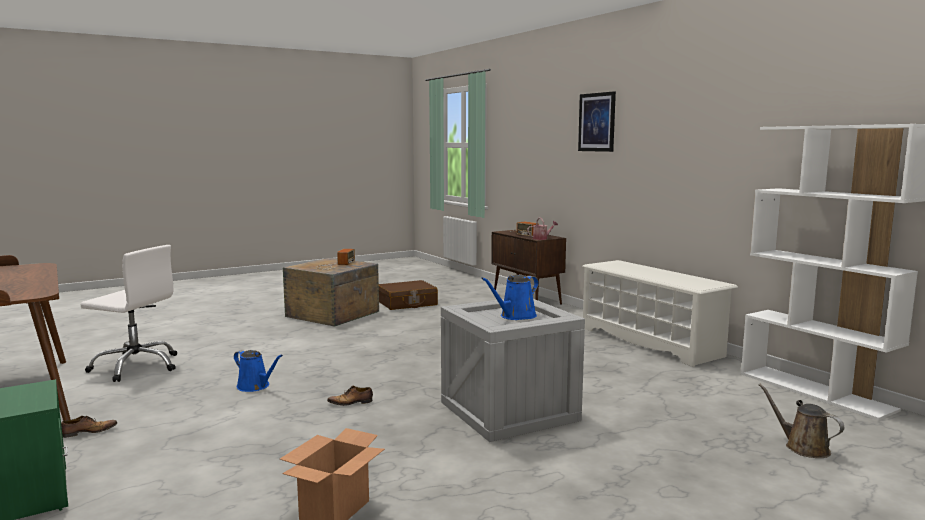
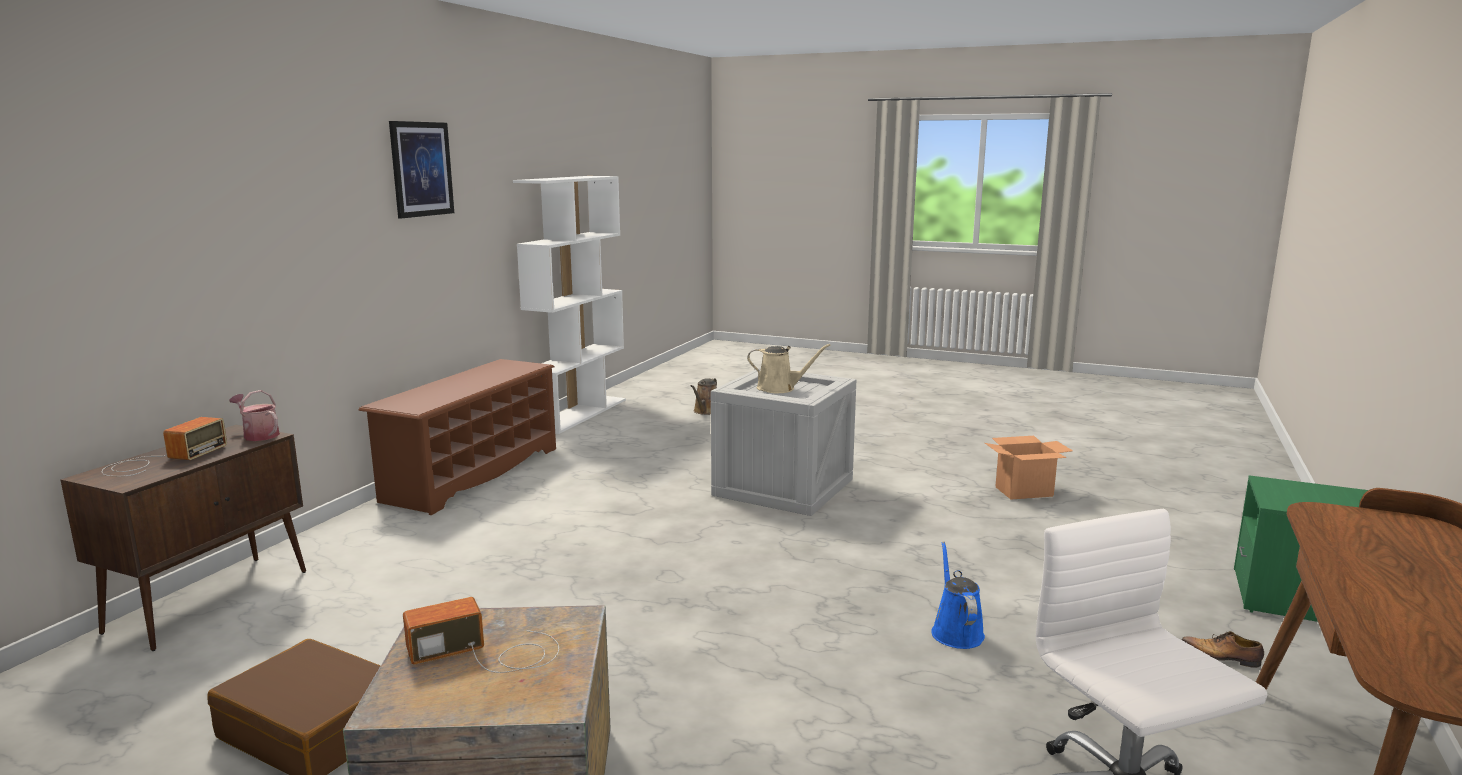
camera: 125 degrees left, 5 degrees up
shoe [327,386,373,406] -> none
blue watering can [481,275,539,320] -> beige watering can [747,344,830,393]
picture [578,91,616,152] -> picture moved to [389,121,454,219]
white shoe rack [583,260,738,367] -> brown shoe rack [359,359,556,515]

